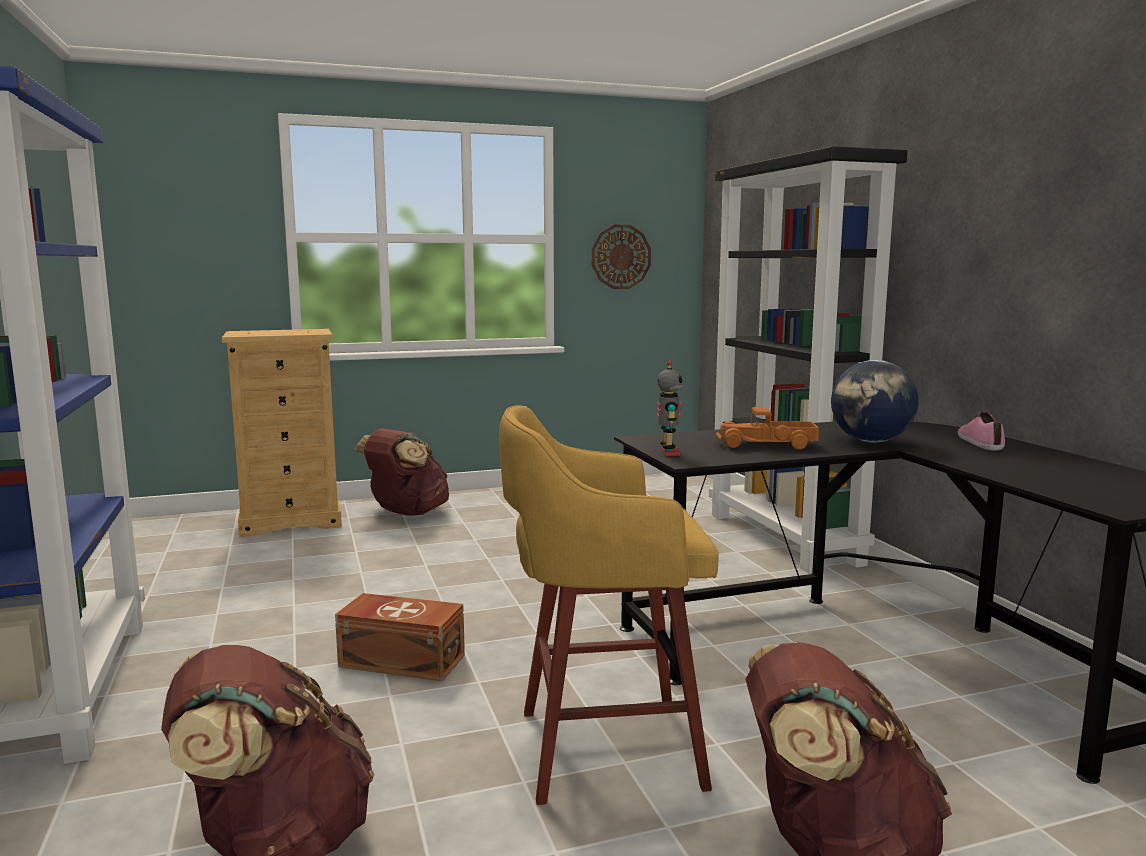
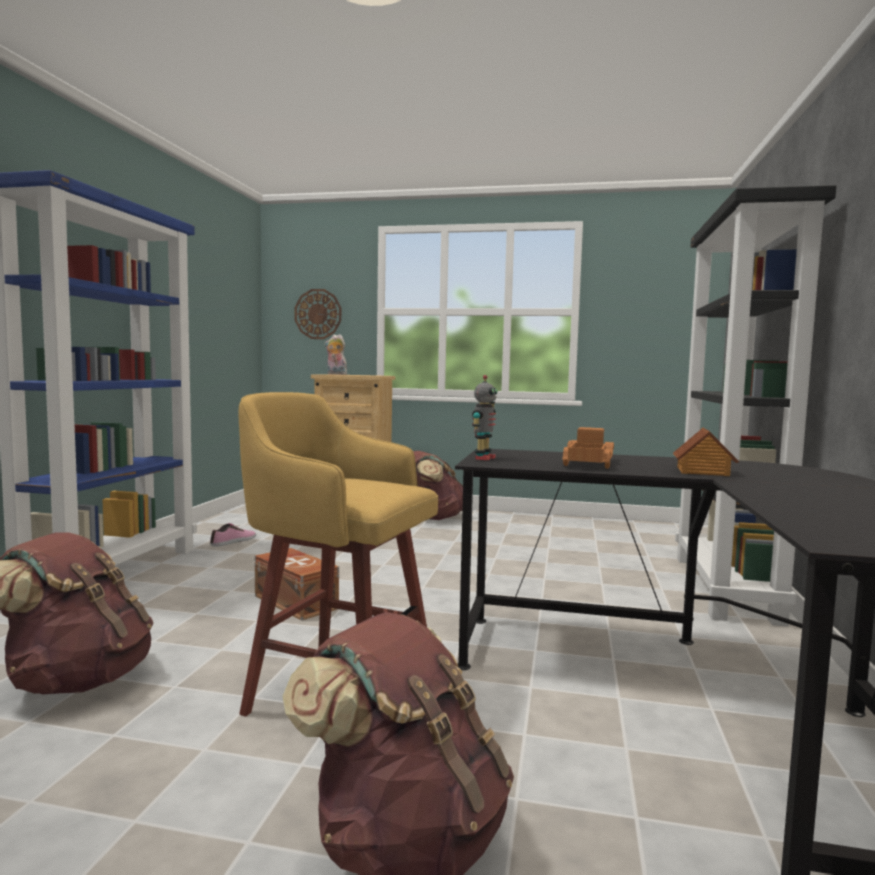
camera: 30 degrees right, 5 degrees down
wall clock [592,225,651,289] -> wall clock moved to [295,289,341,339]
toy truck [716,407,819,450] -> toy truck turned 75 degrees clockwise [562,427,614,469]
globe [831,360,919,443] -> toy house [673,428,739,476]
shoe [958,411,1005,451] -> shoe moved to [210,523,256,547]
none -> plush toy [324,334,347,375]

